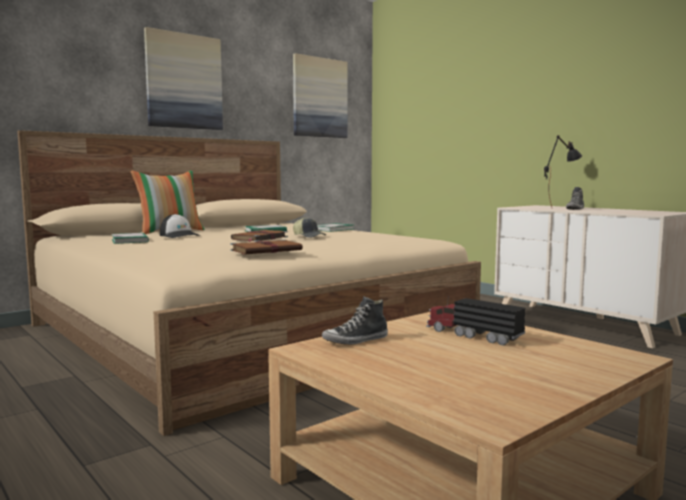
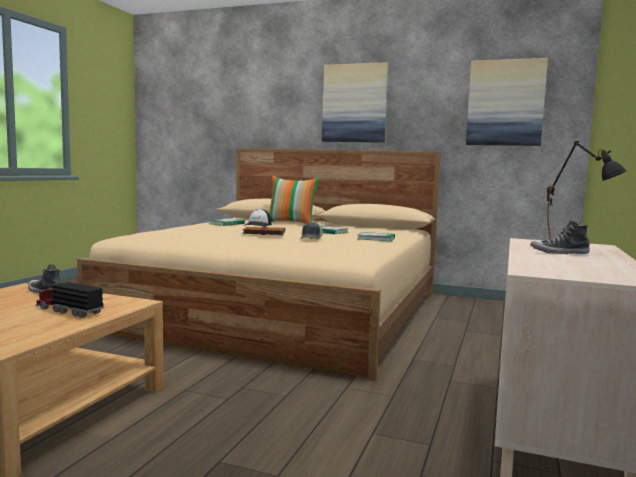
camera: 60 degrees right, 0 degrees up
brown book [230,239,303,255] -> none
toy truck [426,296,525,346] -> toy truck turned 75 degrees counterclockwise [36,281,104,318]

